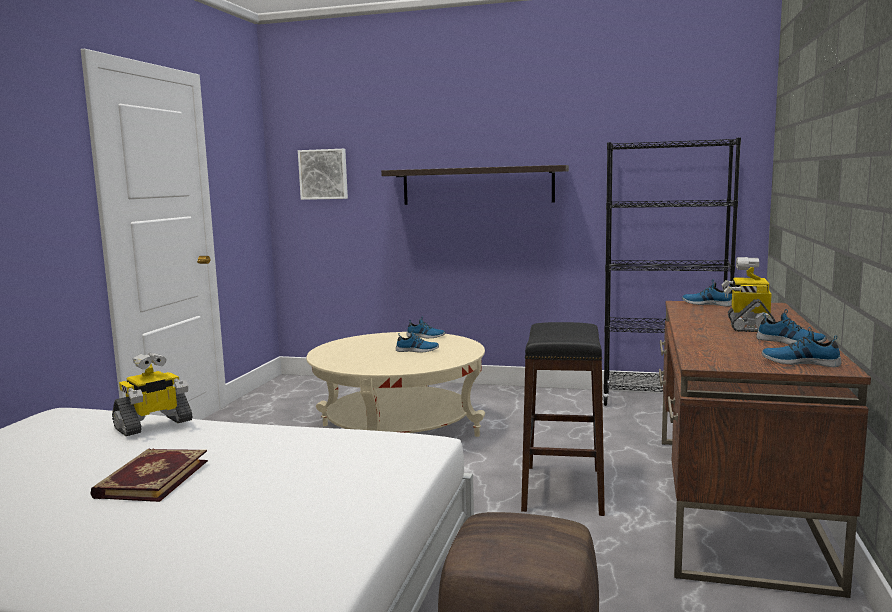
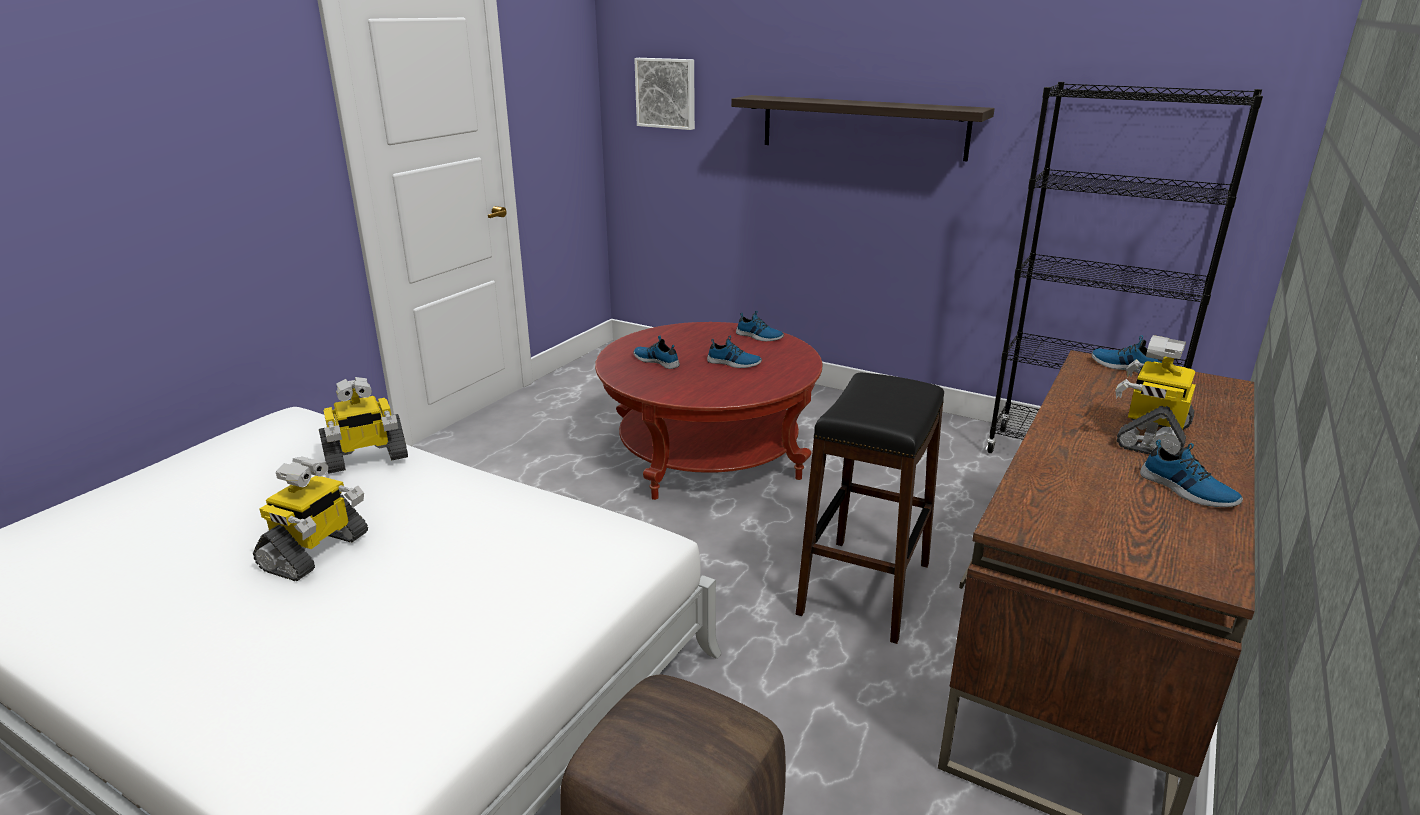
camera: 15 degrees right, 15 degrees up
book [90,448,208,502] -> toy robot [253,457,368,581]
beige coffee table [306,332,485,437] -> red coffee table [595,322,822,500]
shoe [762,327,842,367] -> shoe moved to [634,335,680,369]

